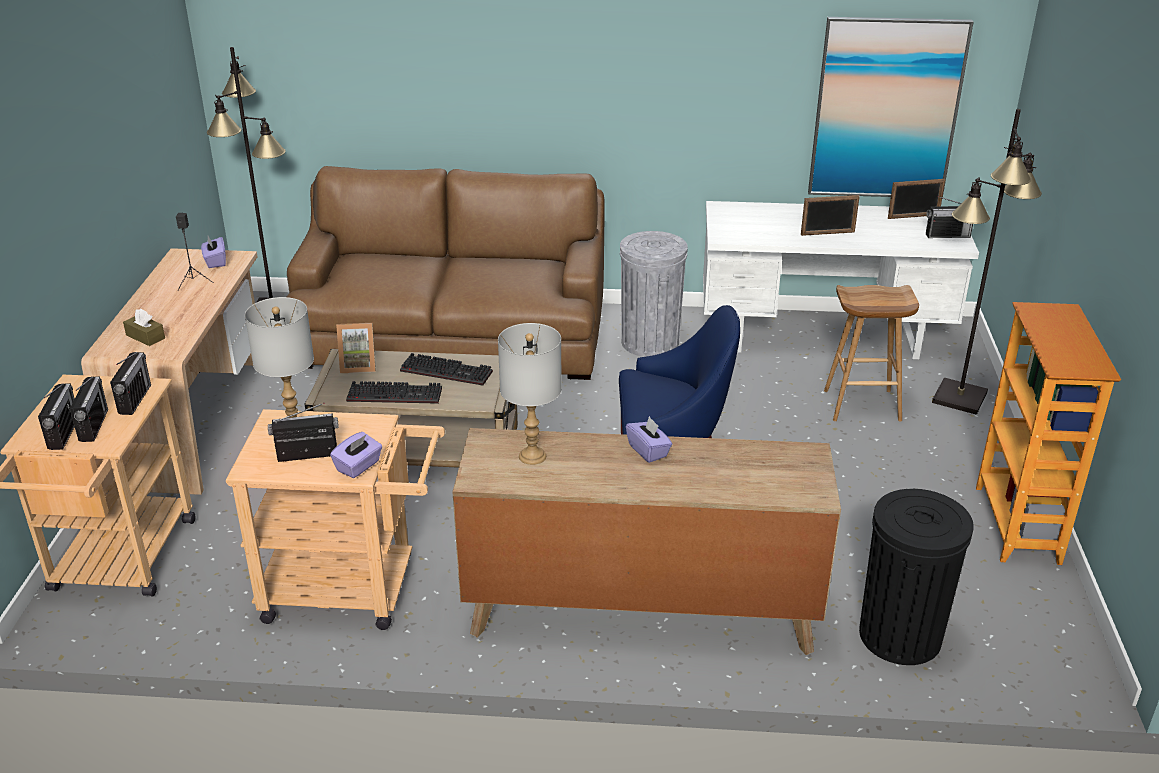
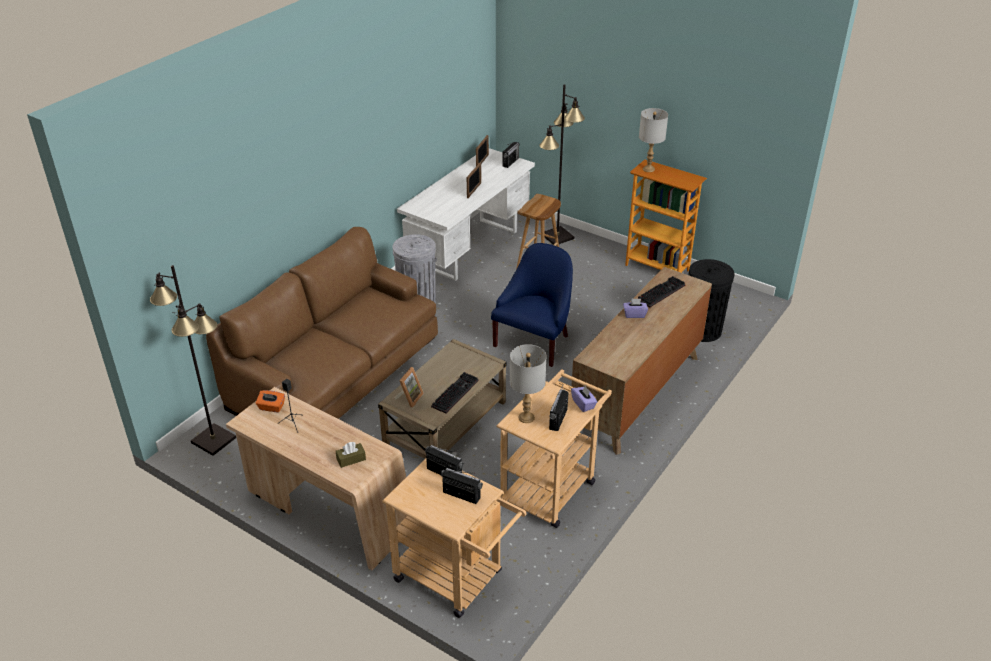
camera: 60 degrees left, 5 degrees up
radio [38,383,75,450] -> none
purple tissue box [201,236,226,268] -> orange tissue box [256,390,285,413]
keyboard [400,353,493,386] -> keyboard moved to [638,276,685,308]
grey table lamp [498,323,562,465] -> grey table lamp moved to [639,108,668,172]
picture [808,17,974,197] -> none

